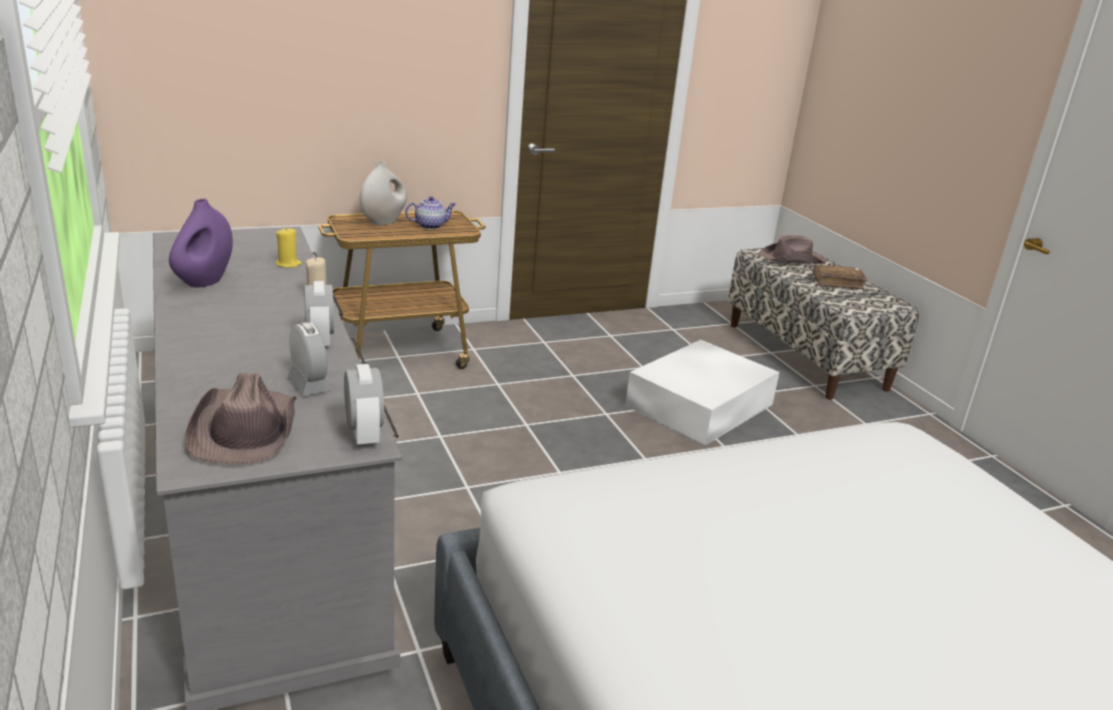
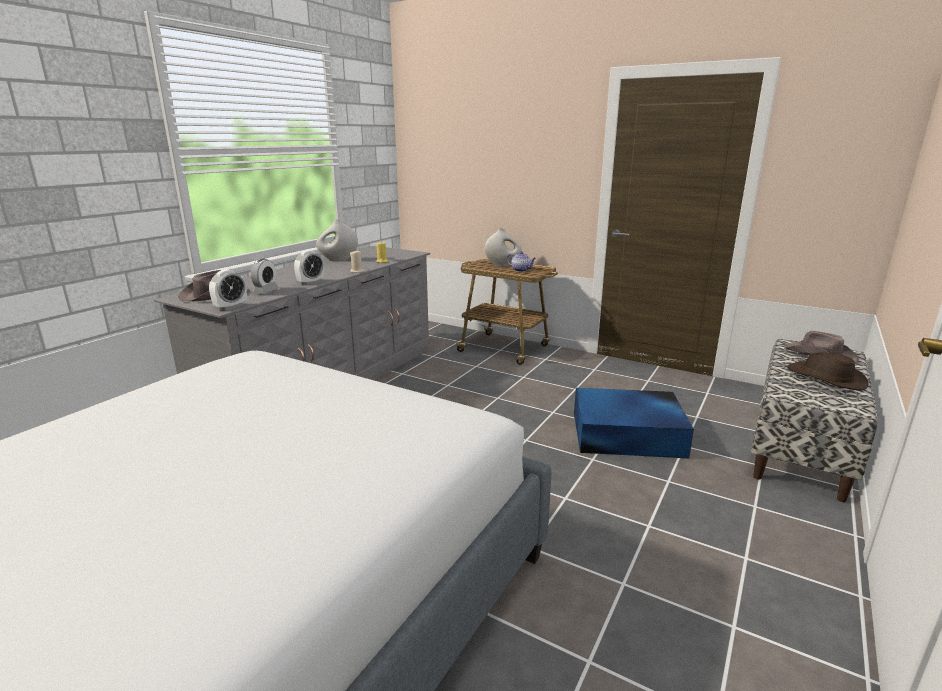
camera: 55 degrees right, 5 degrees down
purple vase [169,199,233,287] -> white vase [316,219,358,261]
white storage box [625,340,779,445] -> blue storage box [574,388,694,458]
brown book [813,264,867,290] -> brown hat [787,352,869,390]

